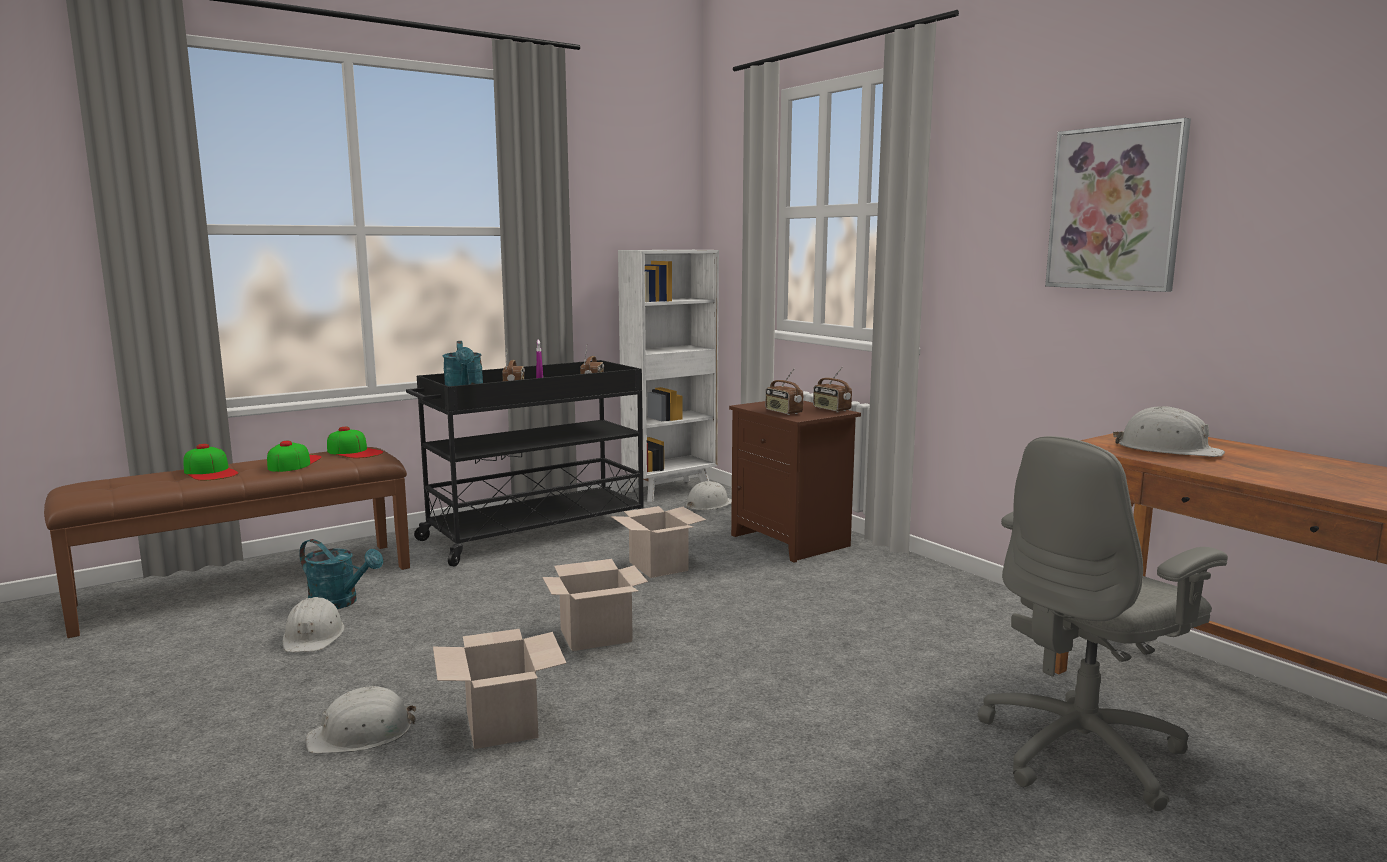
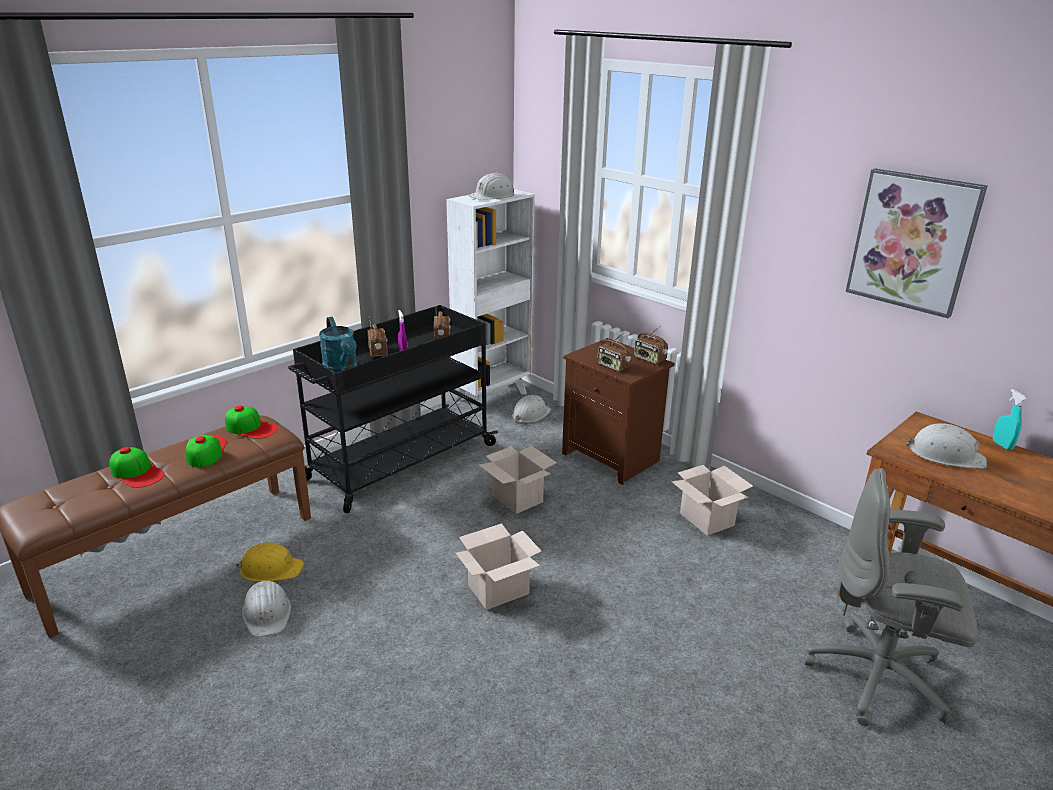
camera: 10 degrees left, 15 degrees up
turquoise watering can [299,539,383,609] -> yellow hard hat [236,543,304,582]
white hard hat [306,686,416,754] -> white hard hat moved to [468,173,514,200]
cardboard box [433,629,566,749] -> cardboard box moved to [671,465,753,536]
grey office chair [977,436,1228,811] -> grey office chair turned 60 degrees clockwise [805,468,977,726]
none -> turquoise spray bottle [993,389,1027,450]

